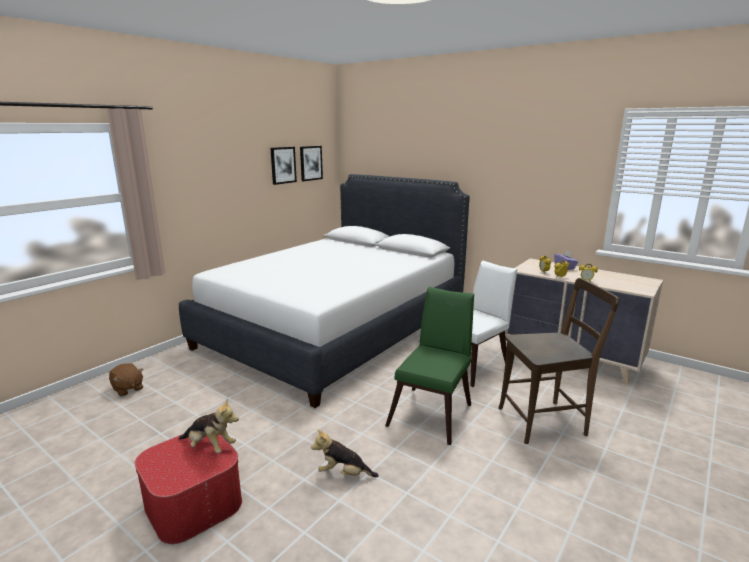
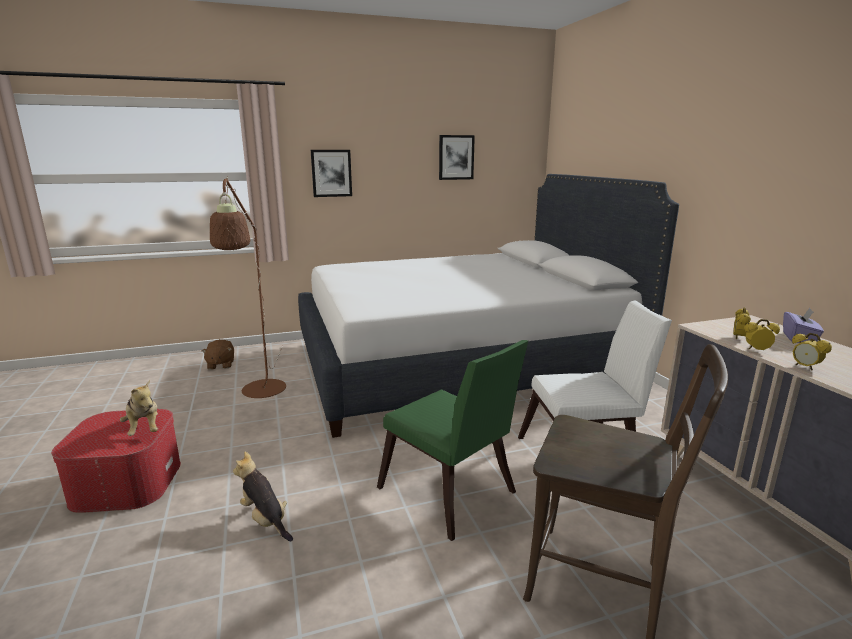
camera: 35 degrees right, 0 degrees up
picture [300,146,323,181] -> picture moved to [311,150,352,197]
green chair [385,287,474,445] -> green chair turned 75 degrees clockwise [377,340,528,541]
none -> brown floor lamp [210,176,286,398]

